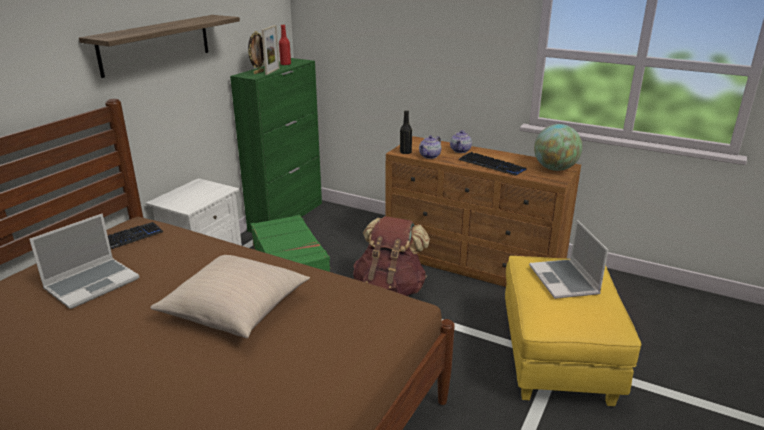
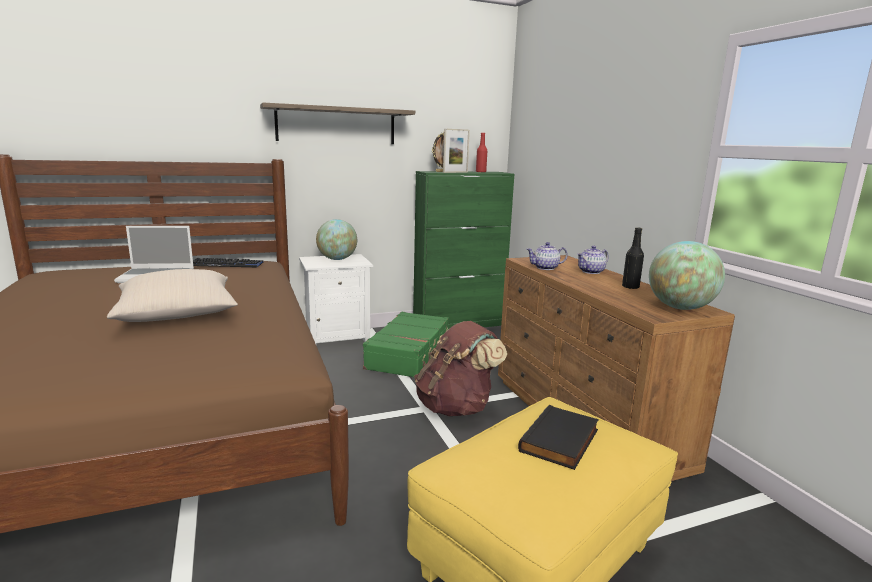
camera: 40 degrees right, 10 degrees down
black bottle [400,110,412,154] -> black bottle moved to [622,227,644,289]
keyboard [459,152,527,176] -> none
laptop [529,220,608,299] -> black book [518,405,599,470]
none -> globe [316,219,357,260]

